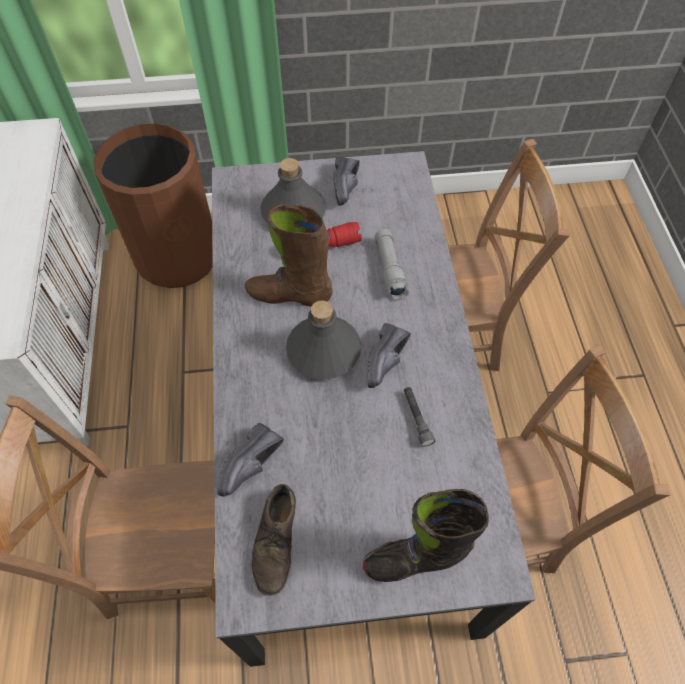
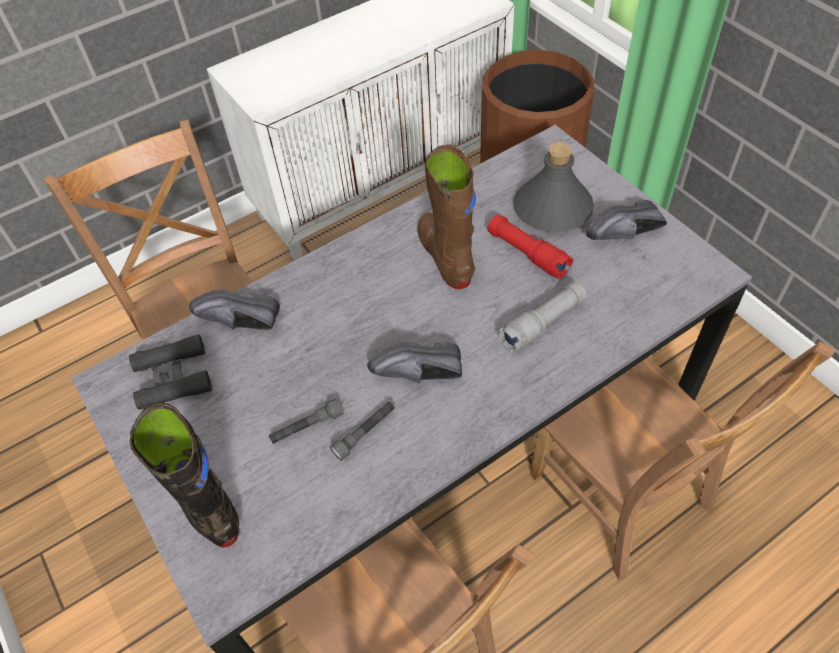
camera: 65 degrees right, 5 degrees down
brown shoe [252,484,296,595] -> black binoculars [129,334,212,410]
grey bottle [286,300,361,380] -> none
none -> grey flashlight [269,399,343,444]

